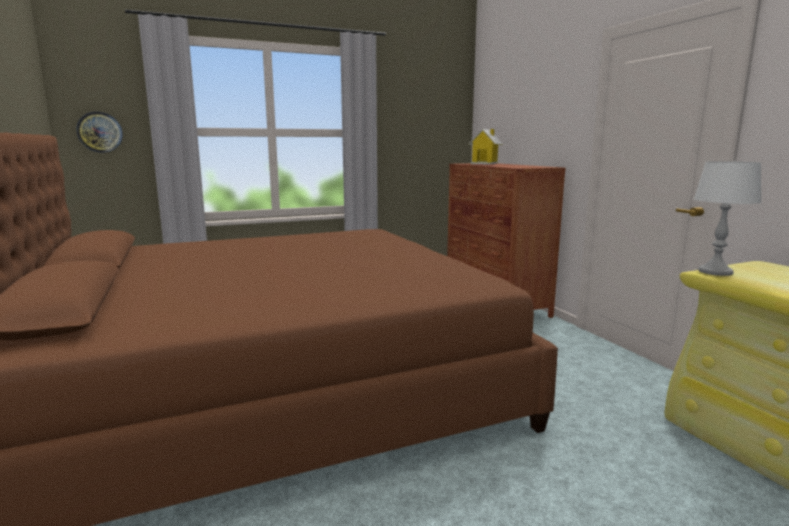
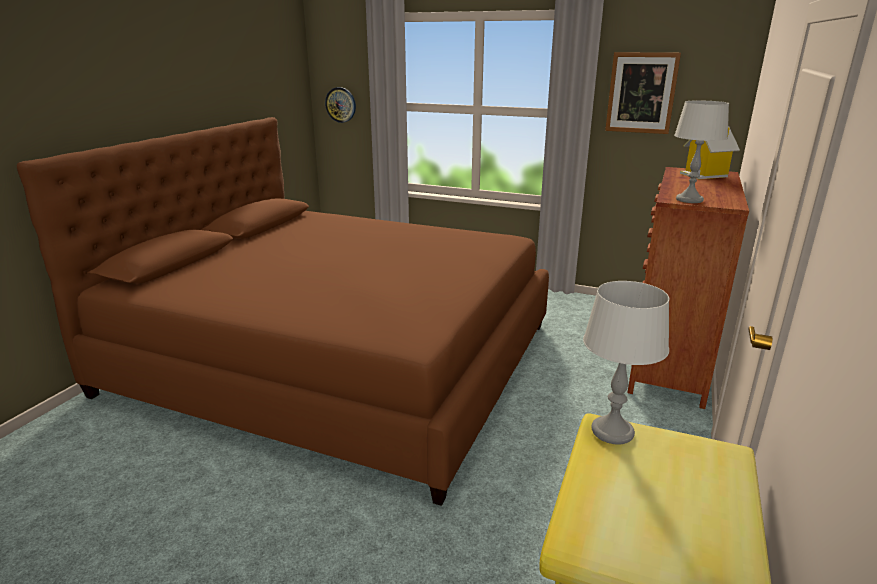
camera: 45 degrees right, 10 degrees up
none -> picture [605,52,681,134]
none -> grey table lamp [674,101,729,203]

